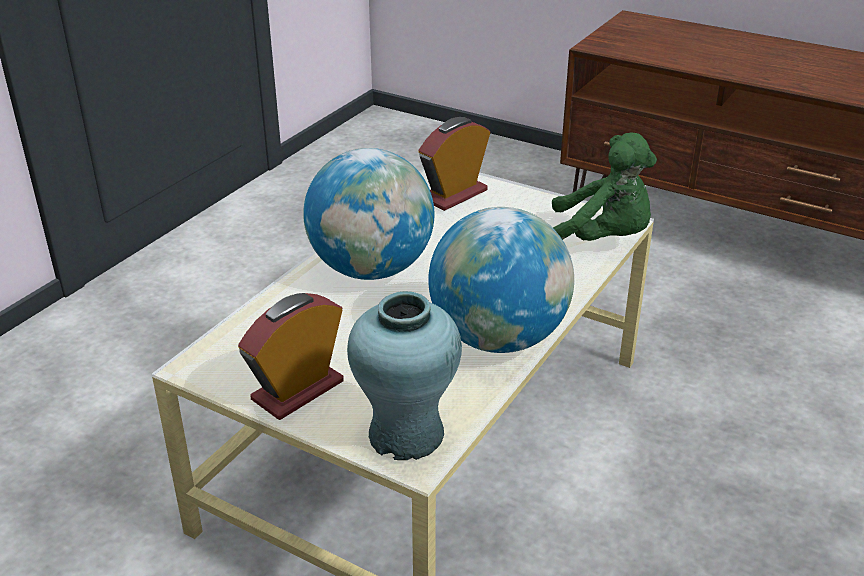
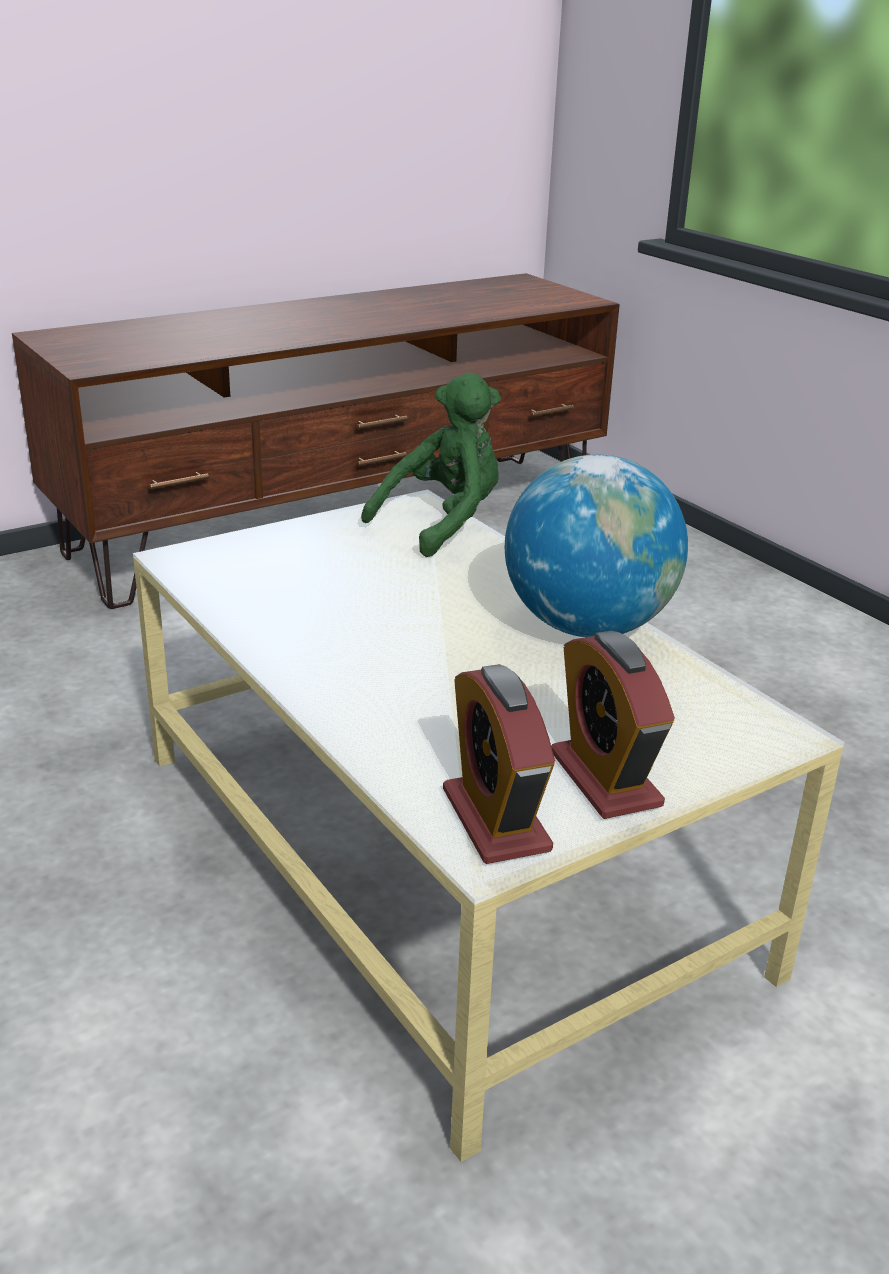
camera: 65 degrees left, 5 degrees down
globe [303,148,435,280] -> none
turquoise vase [347,291,462,460] -> none
alarm clock [418,117,490,211] -> alarm clock moved to [443,664,555,864]

